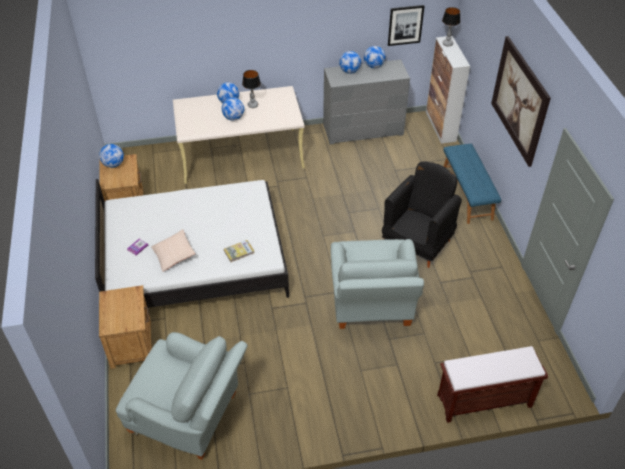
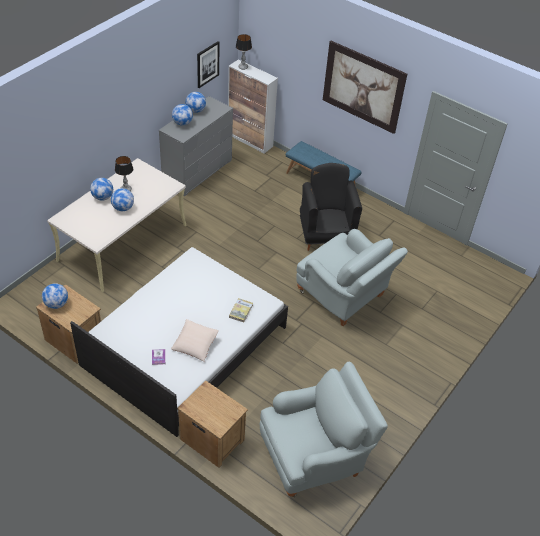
camera: 45 degrees left, 0 degrees up
brown bench [437,346,548,423] -> none

